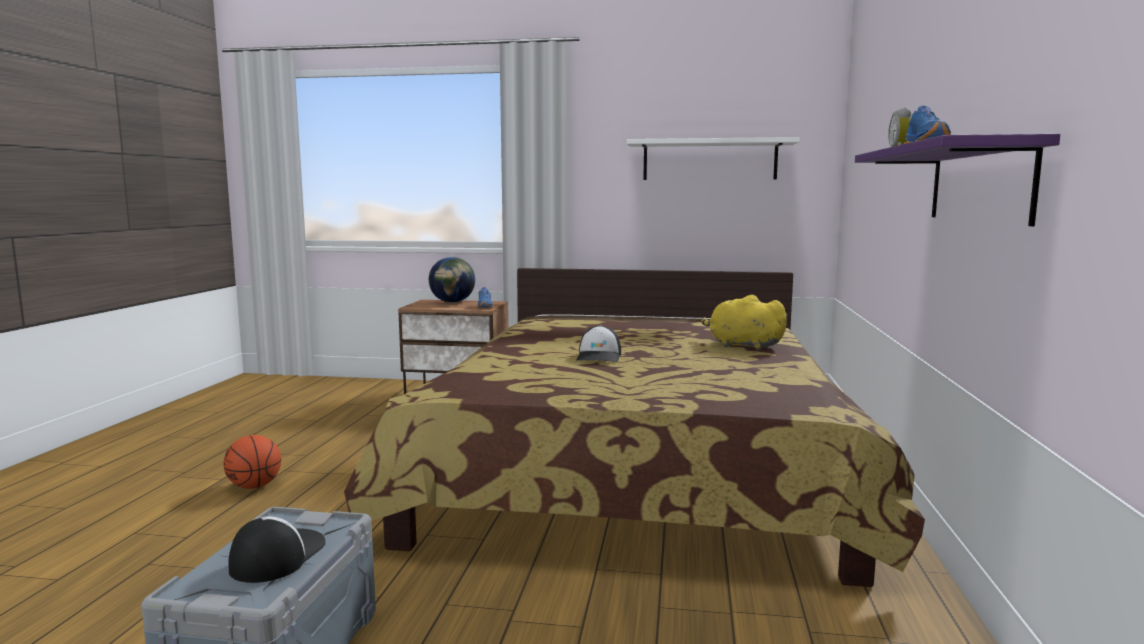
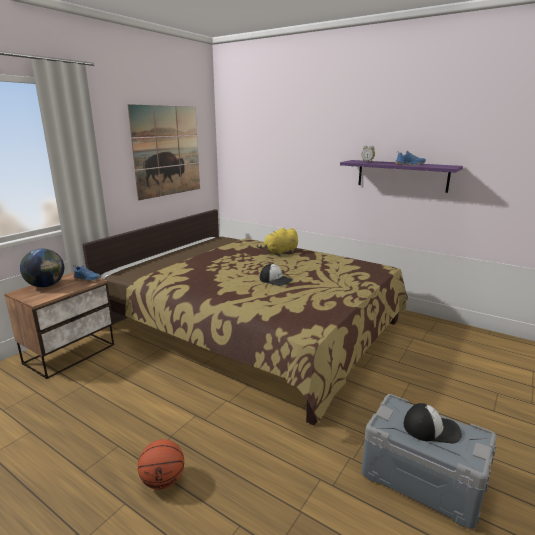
camera: 65 degrees left, 10 degrees up
cap [229,517,326,583] -> cap turned 150 degrees clockwise [404,403,462,443]
white shelf [627,137,800,180] -> picture [127,104,200,200]

